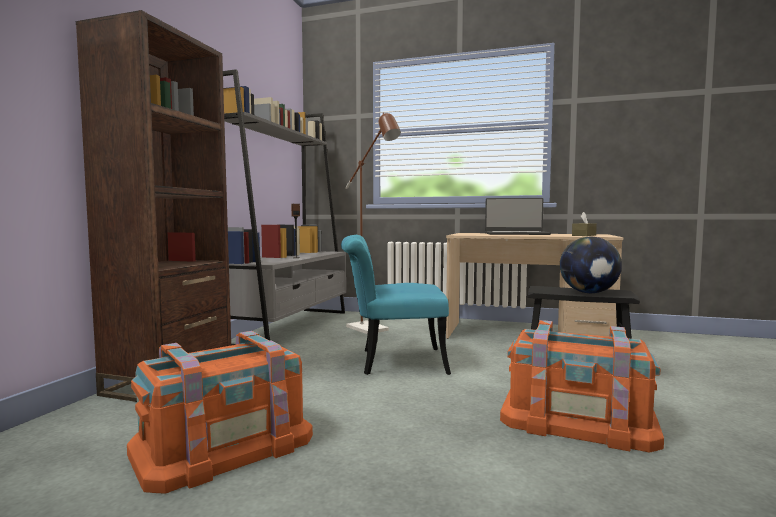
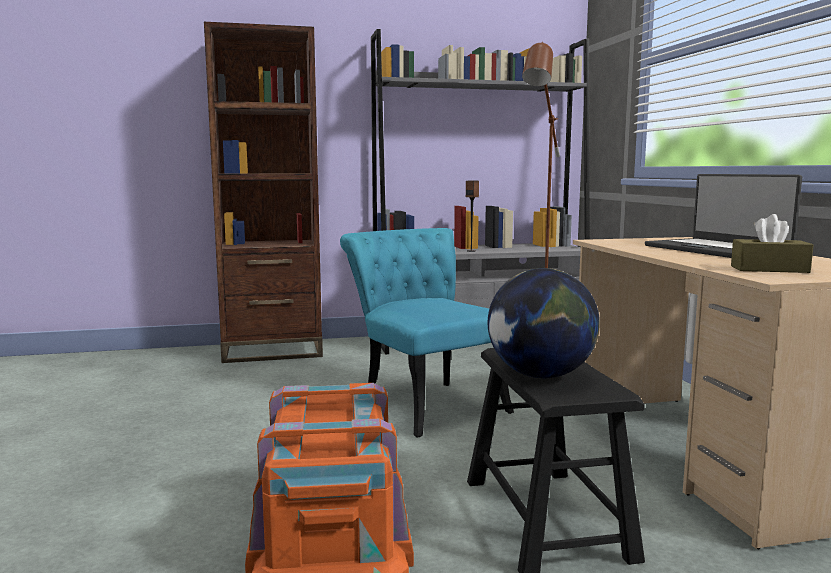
camera: 60 degrees right, 5 degrees up
orange storage box [127,331,313,494] -> none

